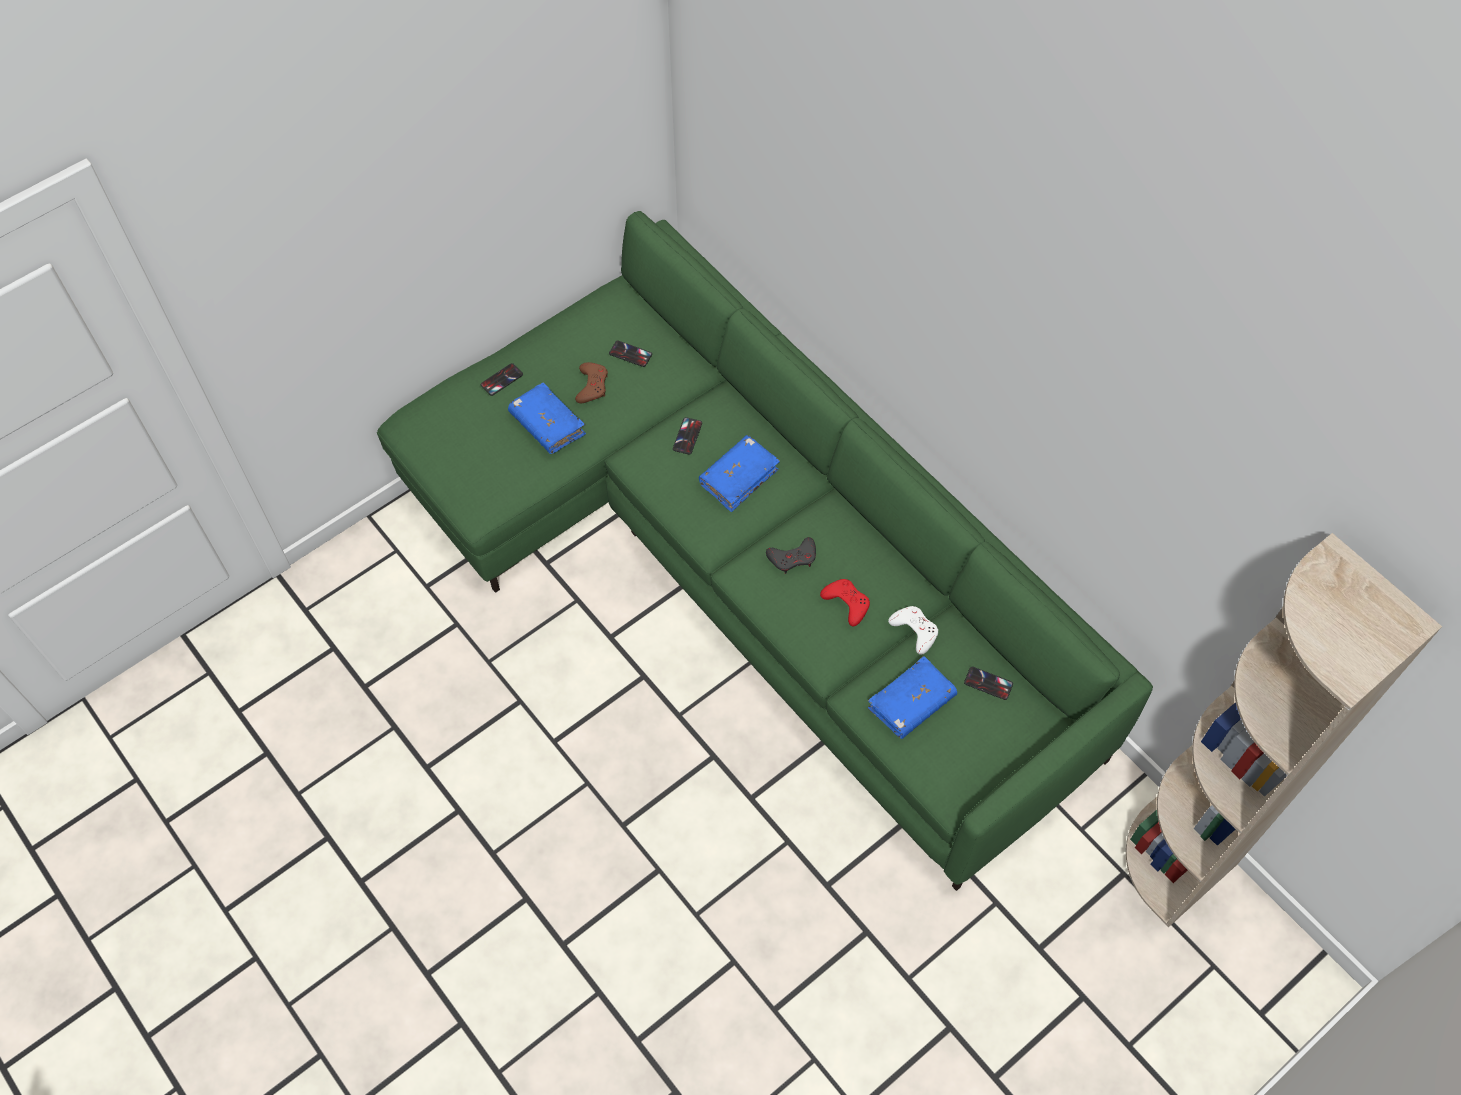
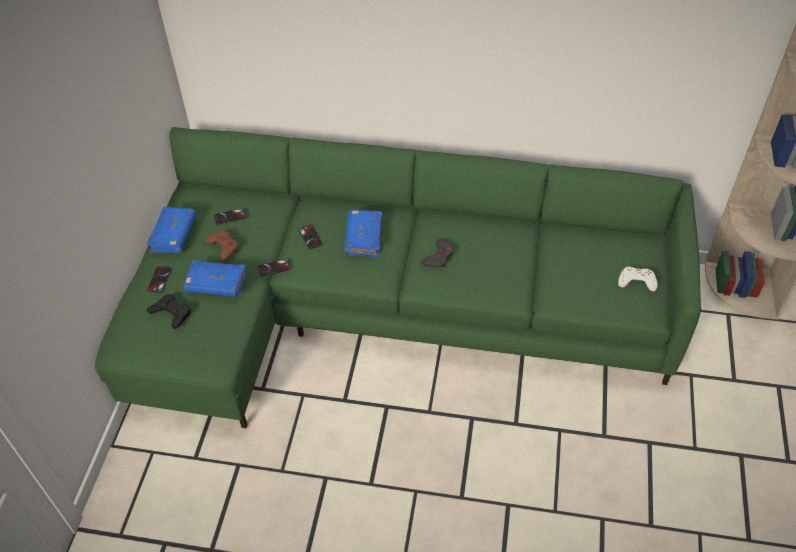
camera: 40 degrees left, 10 degrees down
red game controller [820,579,870,626] -> none
blue book [868,656,957,739] -> blue book moved to [146,206,197,253]
white game controller [888,606,938,655] -> white game controller moved to [618,267,658,291]
phone [964,667,1013,700] -> phone moved to [257,258,292,277]
none -> black game controller [147,294,191,329]

